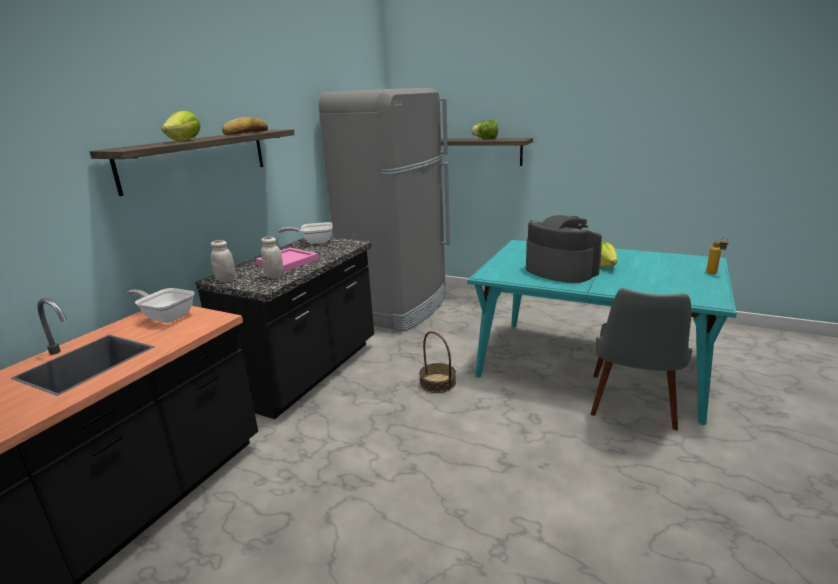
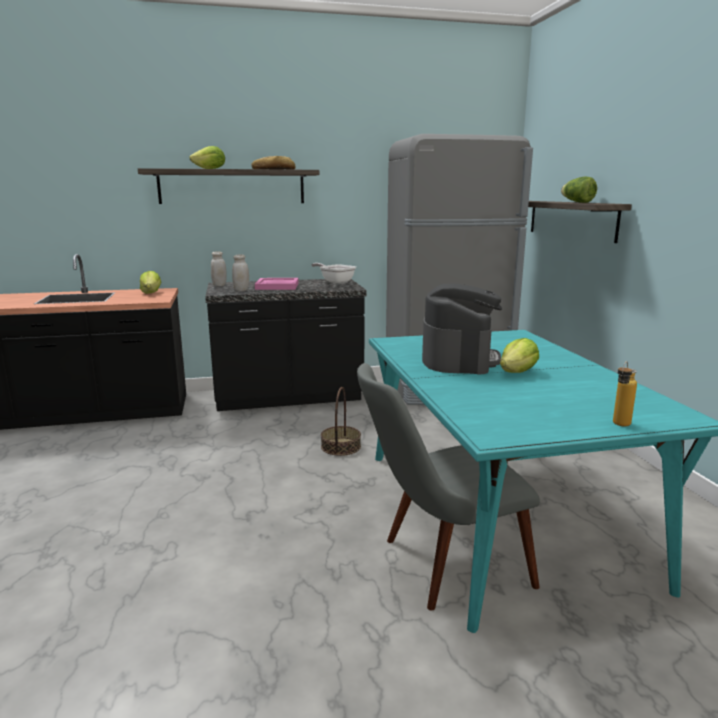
camera: 50 degrees right, 5 degrees down
frying pan [127,288,194,323] -> lettuce [140,271,161,294]

